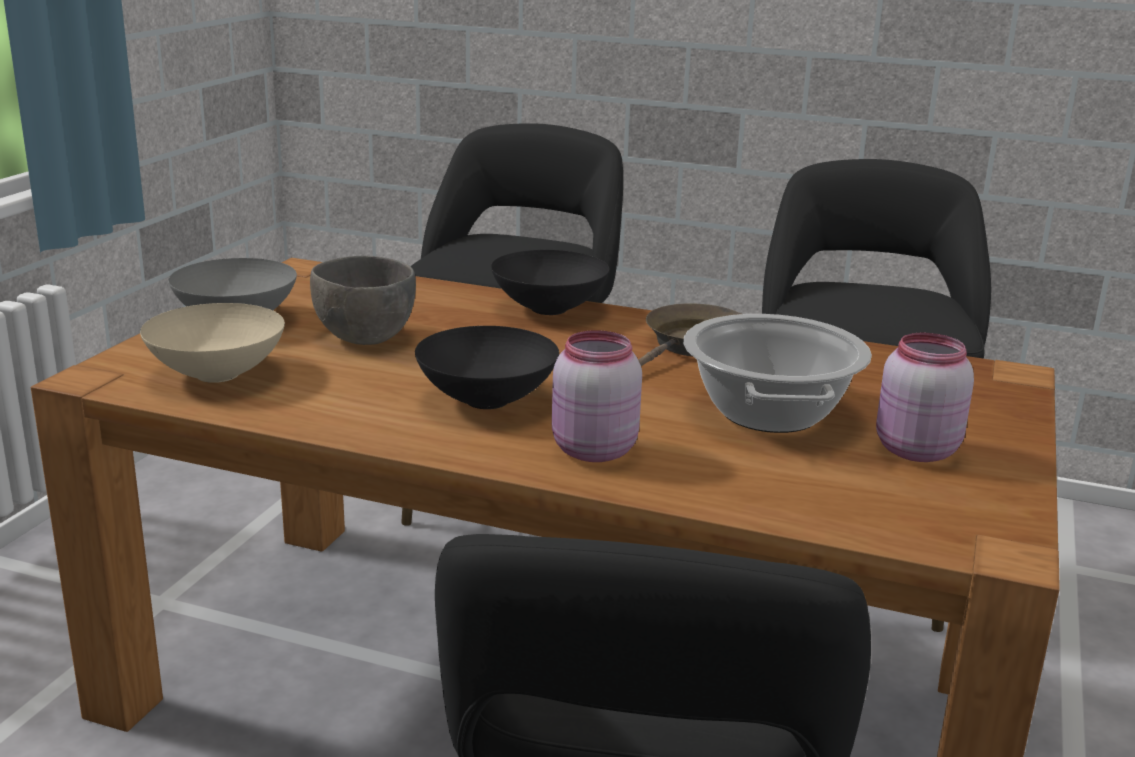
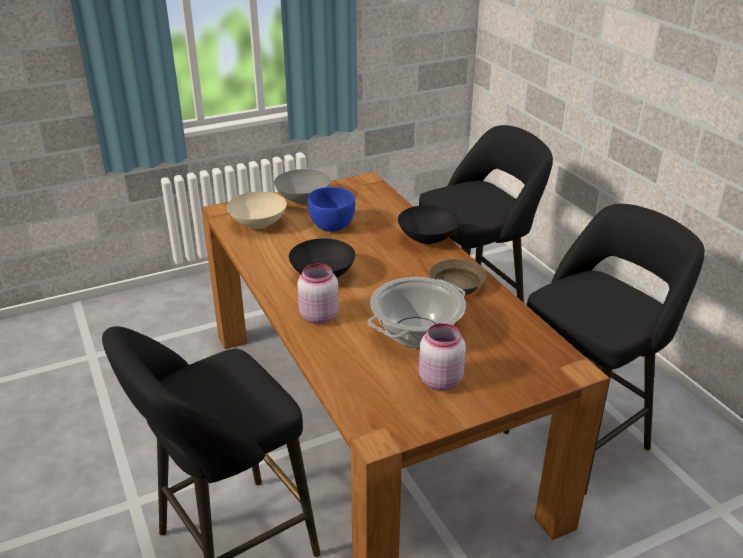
camera: 45 degrees right, 10 degrees up
grey bowl [310,256,416,345] -> blue bowl [308,187,355,232]

